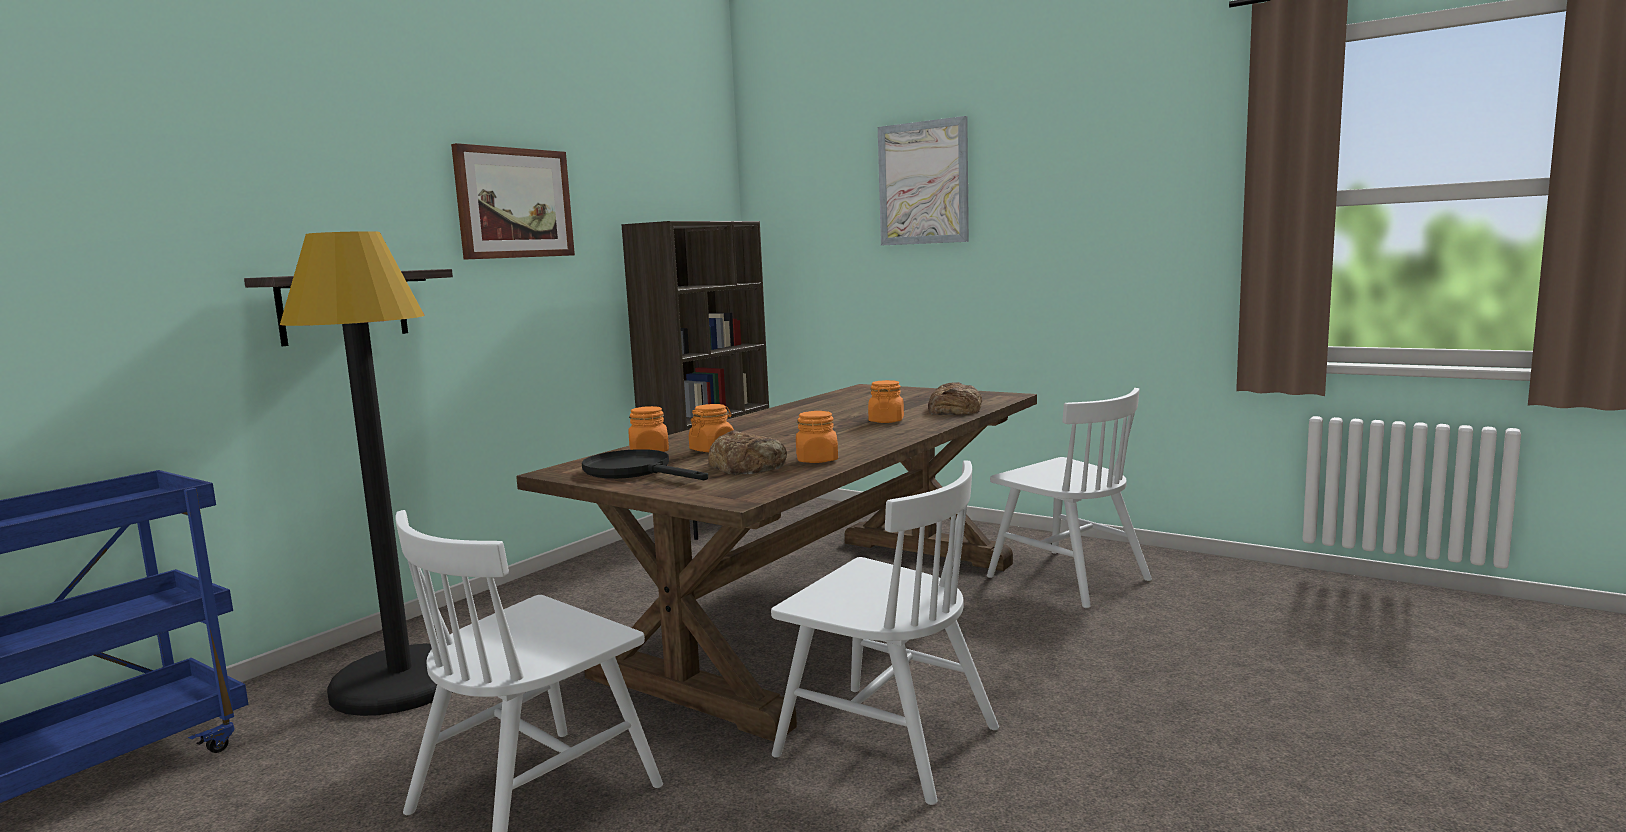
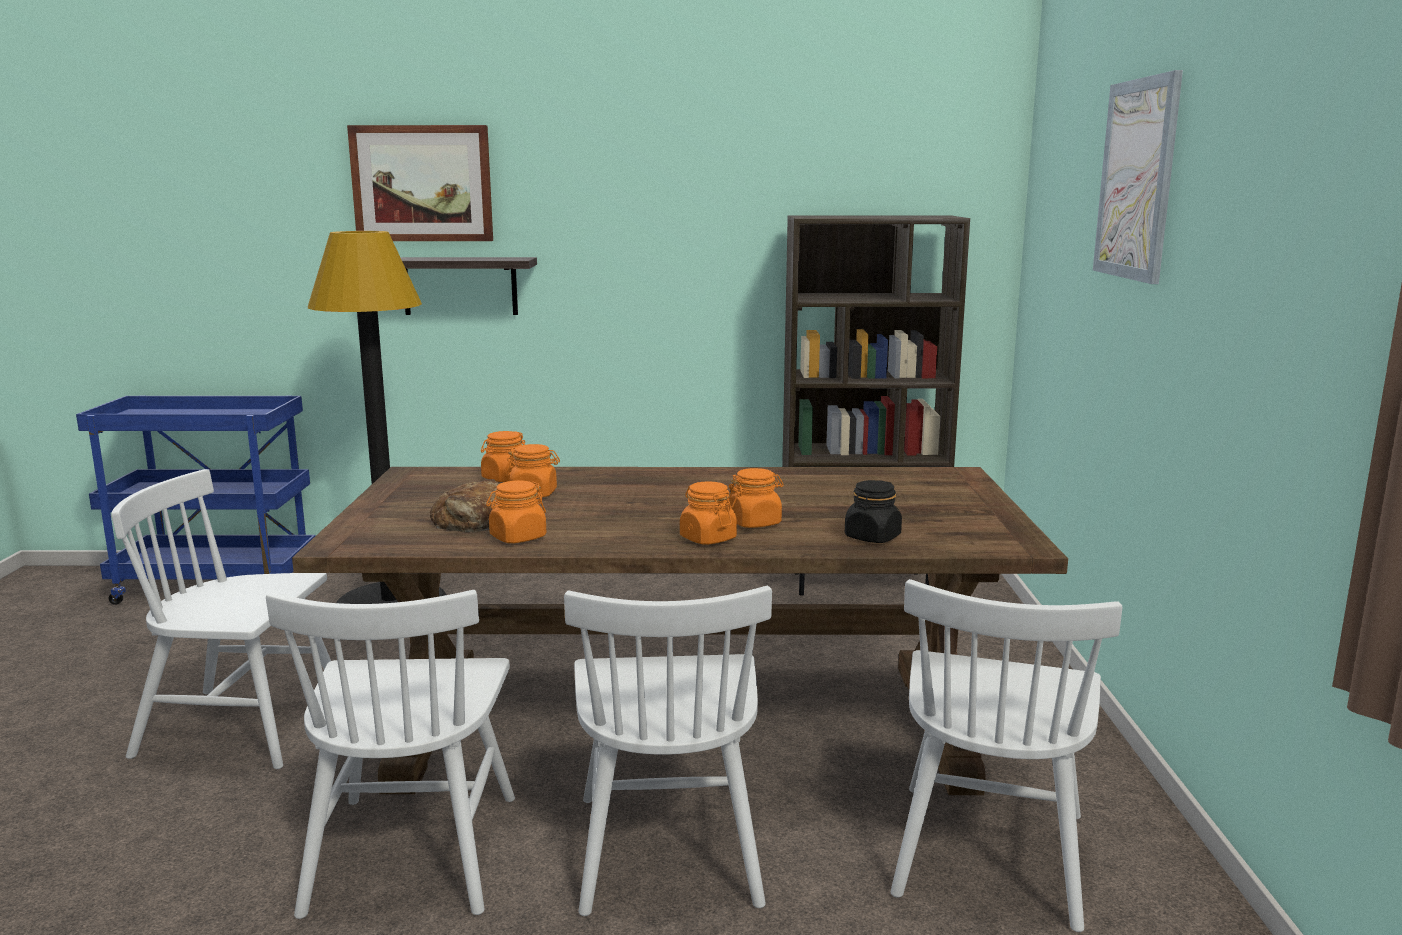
camera: 55 degrees right, 5 degrees up
picture [451,143,575,260] -> picture moved to [347,125,493,241]
black frying pan [582,449,708,480] -> none
bread [928,382,982,415] -> black jar [845,480,902,543]
none -> white chair [564,586,772,916]
none -> orange jar [680,481,737,545]

